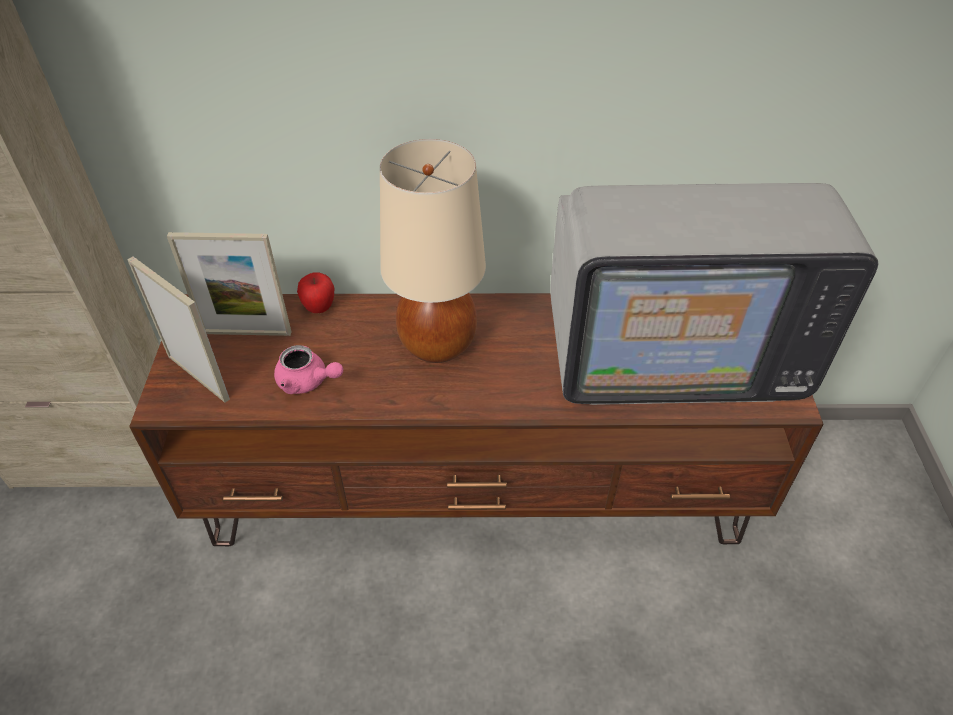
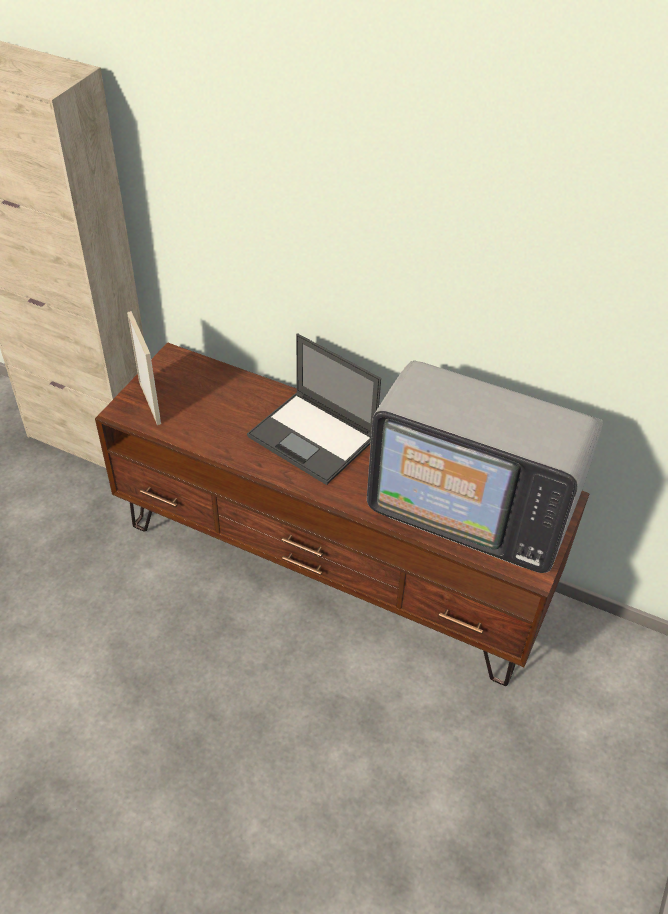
camera: 25 degrees right, 0 degrees up
picture frame [167,232,292,336] -> none
pink teapot [274,345,343,394] -> none
apple [297,272,334,313] -> none
beige table lamp [380,139,486,363] -> laptop [247,334,381,485]

